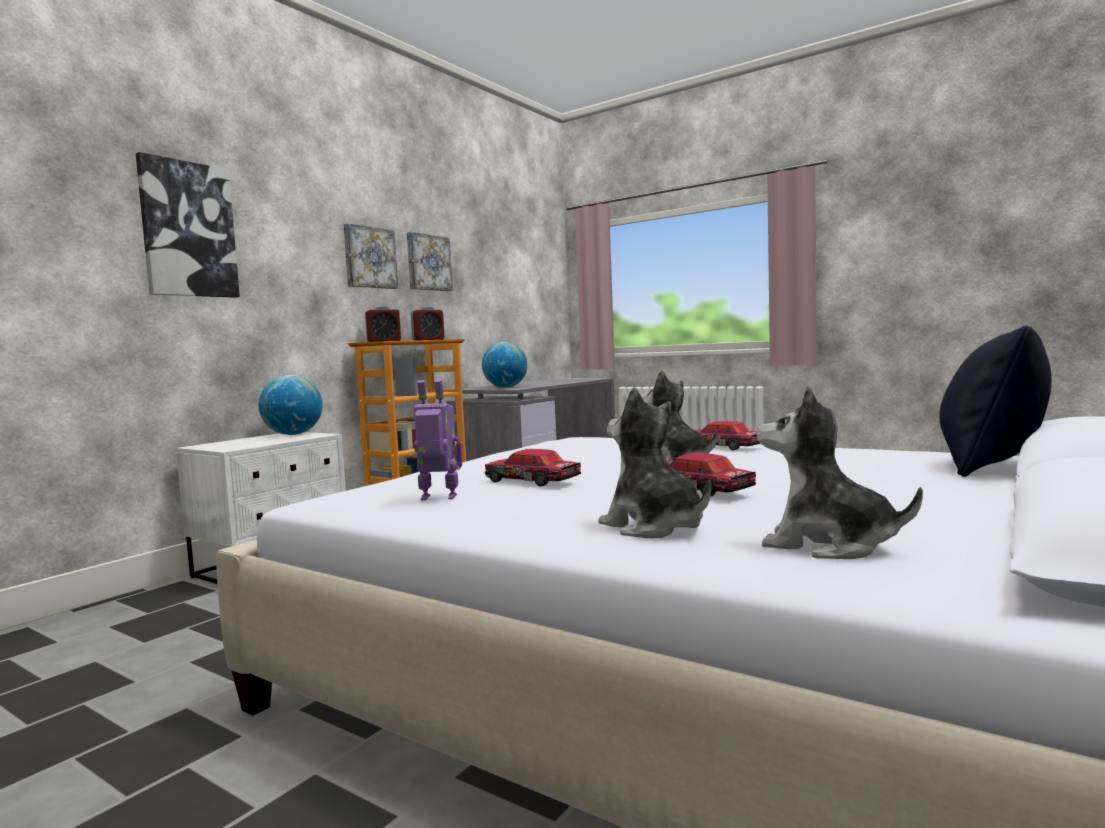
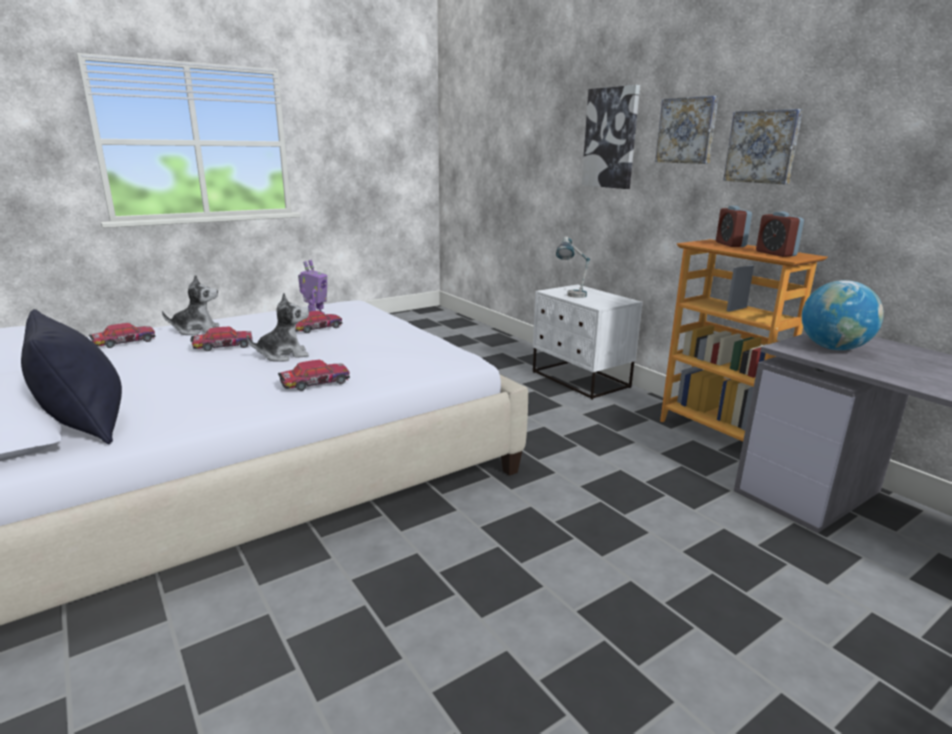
camera: 110 degrees right, 15 degrees up
globe [259,375,323,435] -> none
picture [407,232,453,291] -> picture moved to [655,96,719,164]
plush toy [757,386,923,559] -> toy car [89,323,155,348]
none -> table lamp [556,237,590,298]

